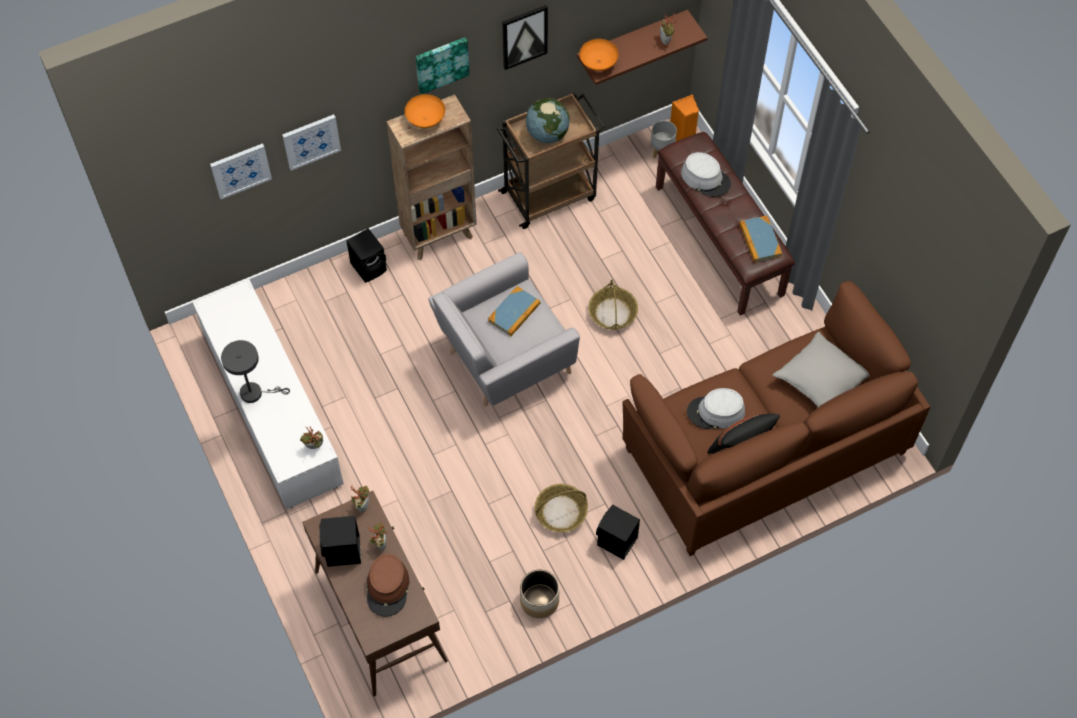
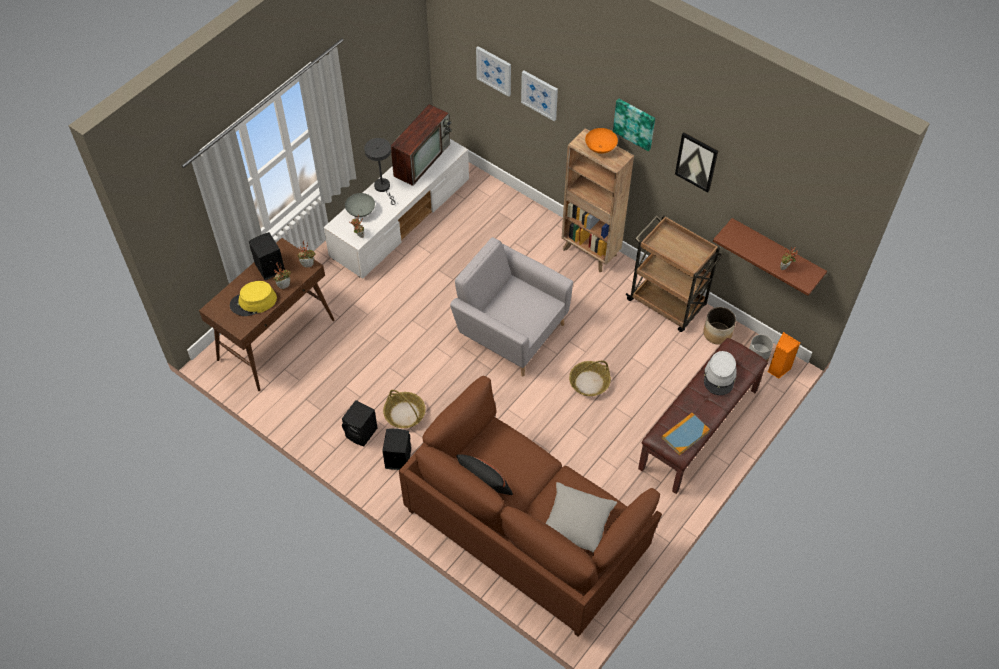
camera: 65 degrees right, 5 degrees down
black speaker [346,228,387,283] -> black speaker moved to [342,400,378,446]
brown hat [367,554,410,617] -> yellow hat [230,281,277,316]
book [488,286,540,336] -> none
planter [520,570,559,618] -> planter moved to [703,307,736,345]
globe [526,98,570,143] -> none
orange bowl [579,39,619,71] -> none
grey hat [687,388,745,429] -> none
none -> grey bowl [345,193,375,217]
none -> television [391,104,452,186]

